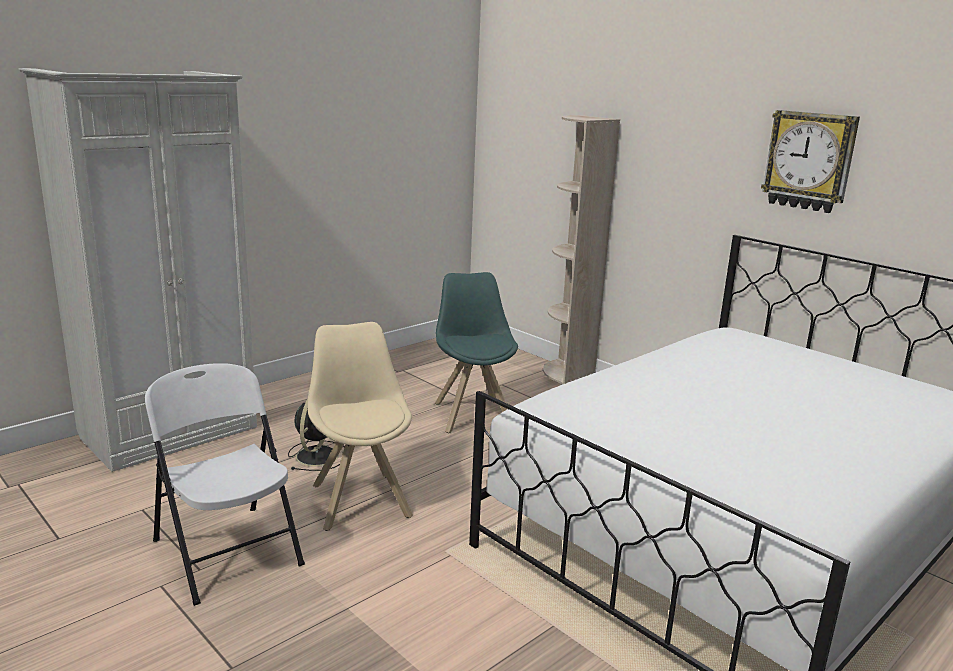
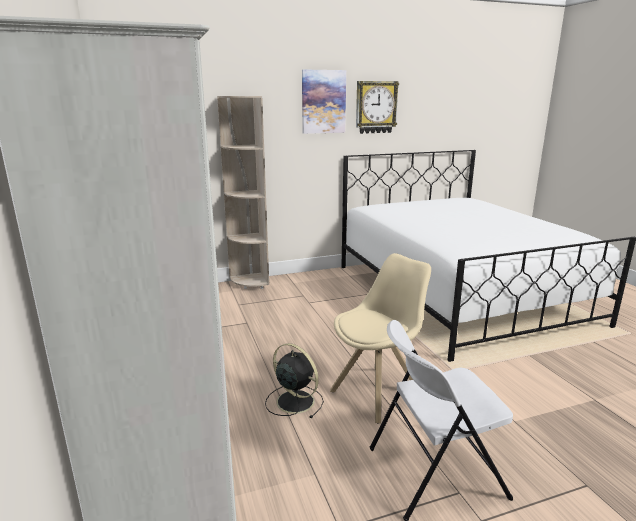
camera: 65 degrees left, 0 degrees up
beige chair [308,322,413,531] -> beige chair turned 135 degrees clockwise [330,253,431,424]
turquoise chair [435,272,518,433] -> none
none -> picture [302,69,346,134]

